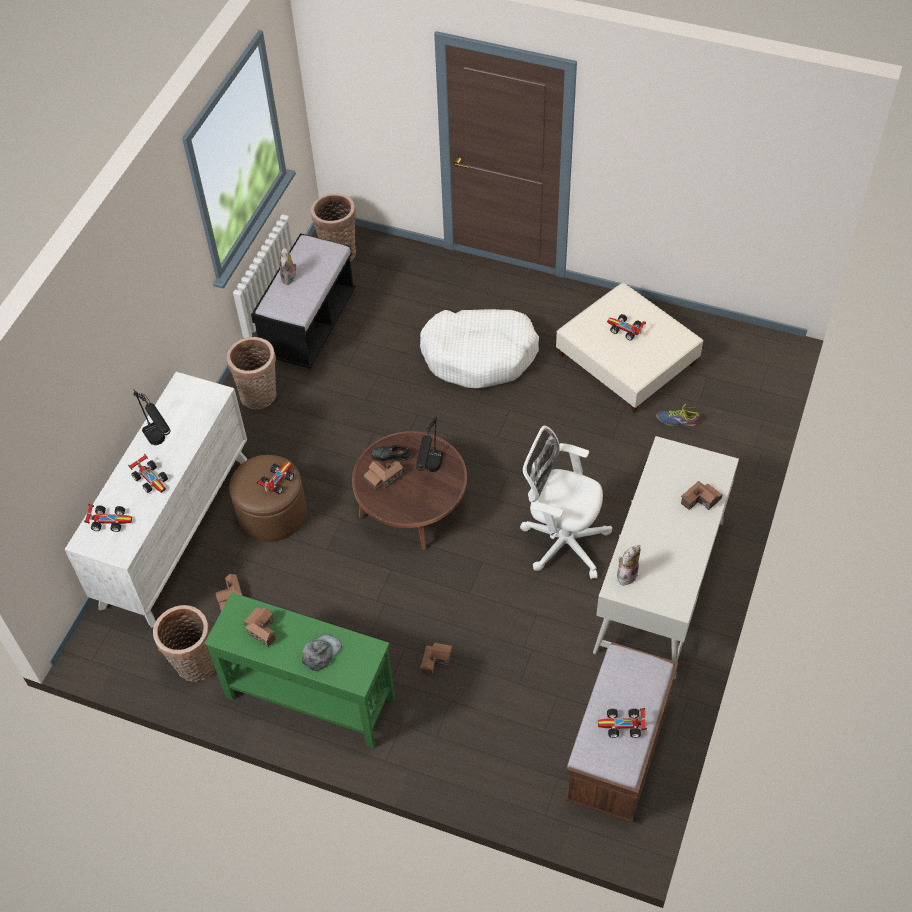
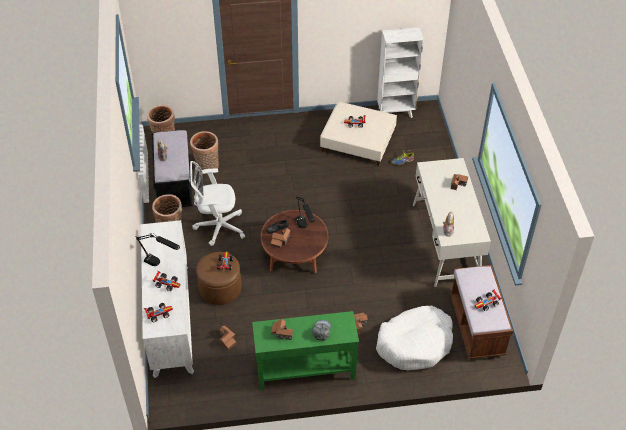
camera: 30 degrees left, 5 degrees down
basket [153,605,216,682] -> basket moved to [190,131,219,174]
white dog bed [420,309,539,388] -> white dog bed moved to [376,306,453,370]
white office chair [520,426,612,579] -> white office chair moved to [190,161,245,246]
none -> white bookcase [377,27,424,118]

